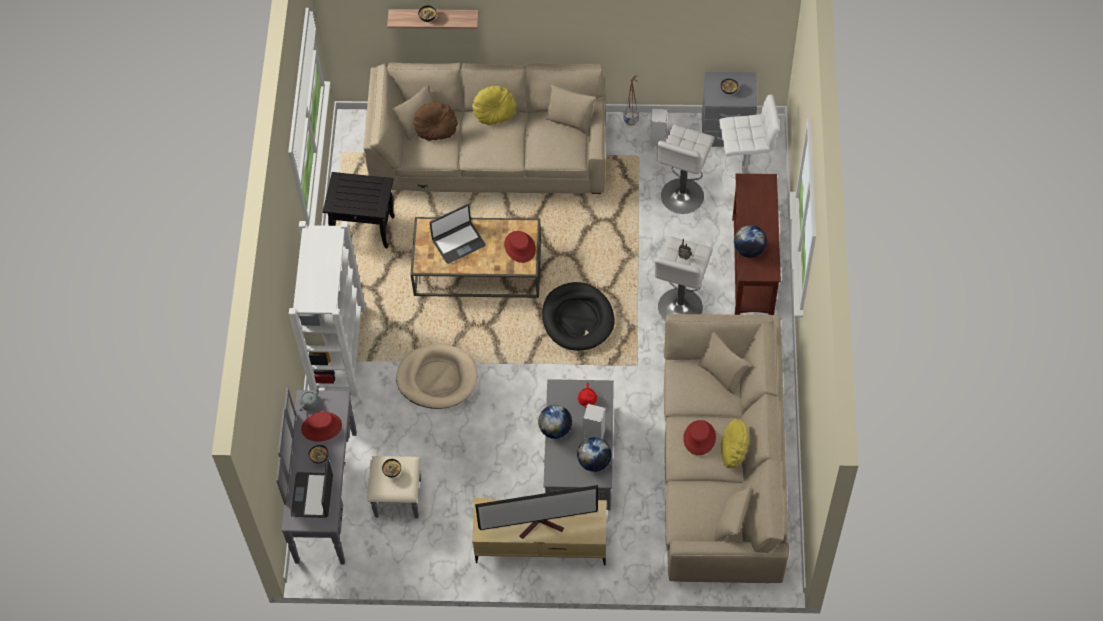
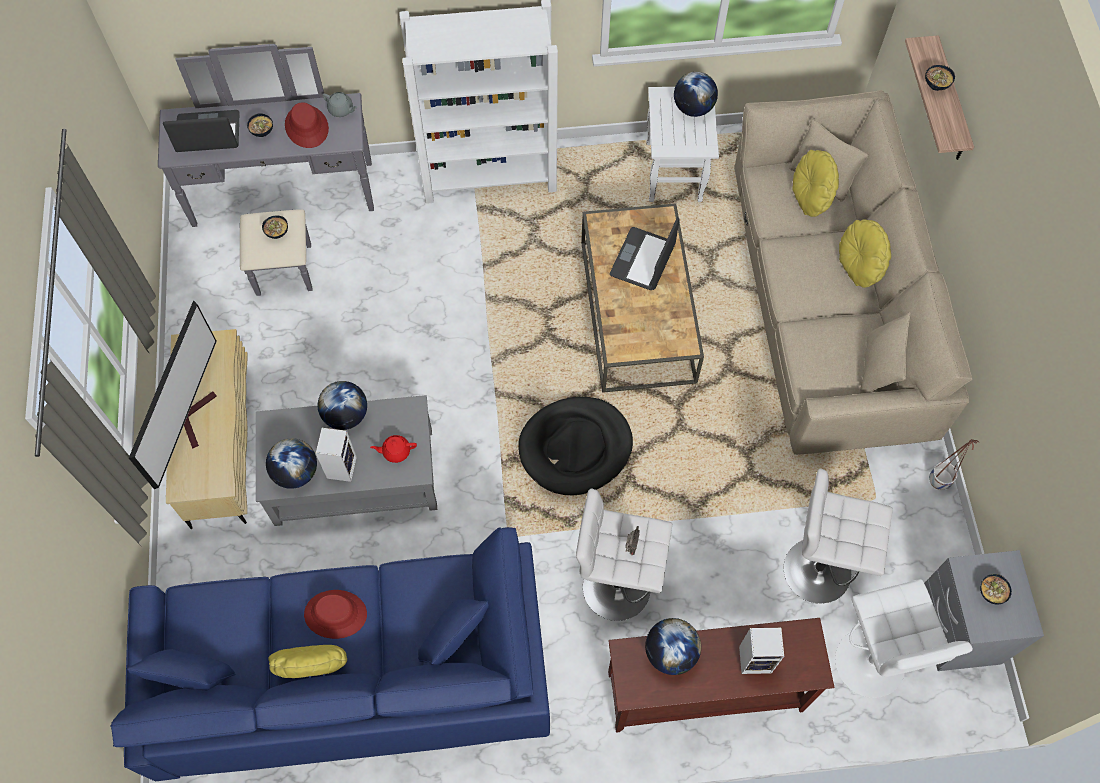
camera: 80 degrees right, 5 degrees up
black side table [323,172,395,249] -> white side table [646,87,719,202]
beige dog bed [396,344,477,409] -> none
brown pillow [413,102,458,141] -> yellow pillow [792,150,839,217]
laptop [430,204,485,264] -> laptop turned 60 degrees clockwise [610,217,680,290]
television [475,485,598,539] -> television turned 150 degrees counterclockwise [129,300,217,489]
red hat [504,231,536,263] -> none
speaker [650,108,667,146] -> speaker moved to [739,628,784,674]
beige sofa [664,314,789,583] -> blue sofa [110,527,550,781]
none -> globe [674,72,718,117]

